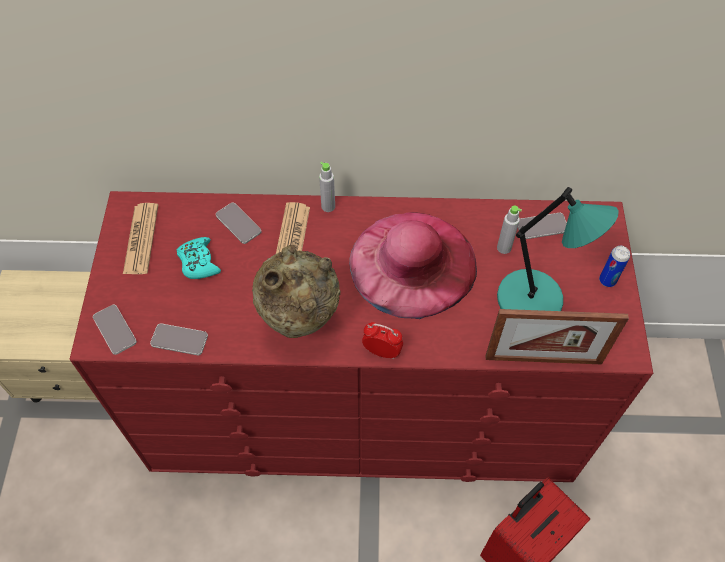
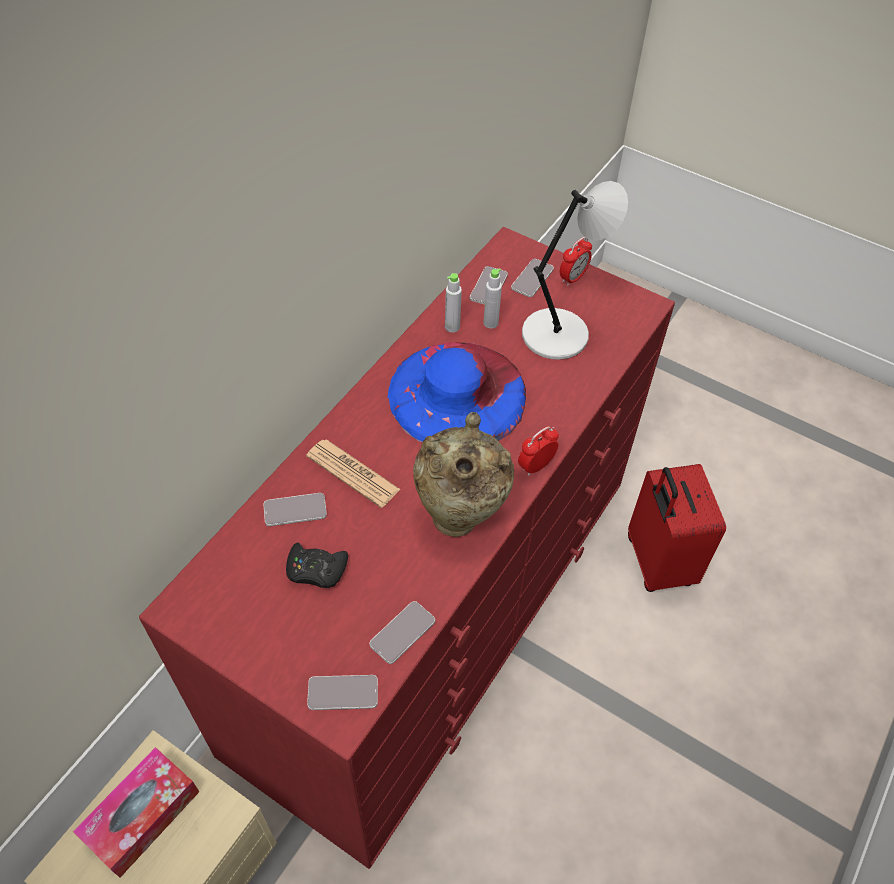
camera: 60 degrees left, 5 degrees down
newspaper [123,203,158,274] -> none
turquoise game controller [176,237,221,279] -> black game controller [286,543,348,588]
grey bottle [319,162,335,212] -> grey bottle moved to [445,273,462,333]
pink hat [349,212,477,319] -> blue hat [387,342,526,443]
picture frame [486,309,629,364] -> none
turquoise table lamp [497,187,619,311] -> grey table lamp [522,181,628,360]
can [599,246,630,287] -> alarm clock [560,237,592,286]
none -> tissue box [73,747,199,877]
none -> phone [511,259,554,297]

